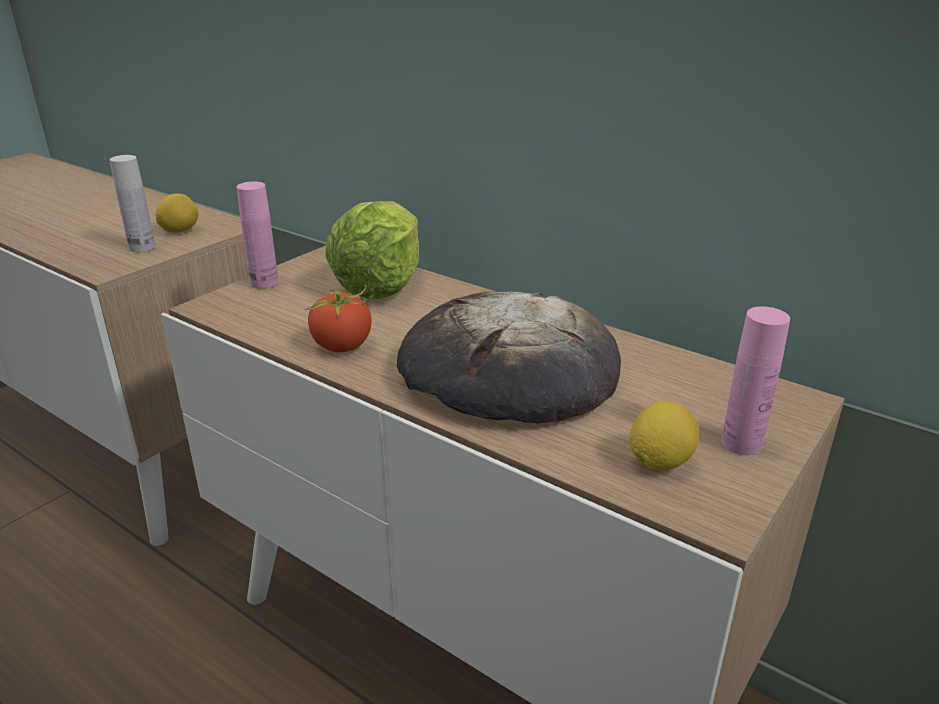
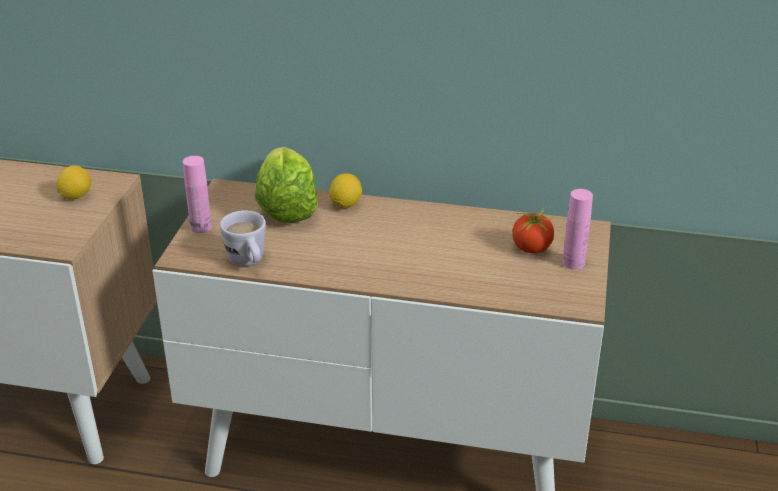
camera: 25 degrees left, 5 degrees up
white bottle [109,155,155,252] -> none
tomato [304,285,373,352] -> tomato moved to [512,205,556,254]
bread [397,291,621,424] -> none
lemon [629,401,699,471] -> lemon moved to [329,173,362,209]
none -> white mug [220,210,266,266]

